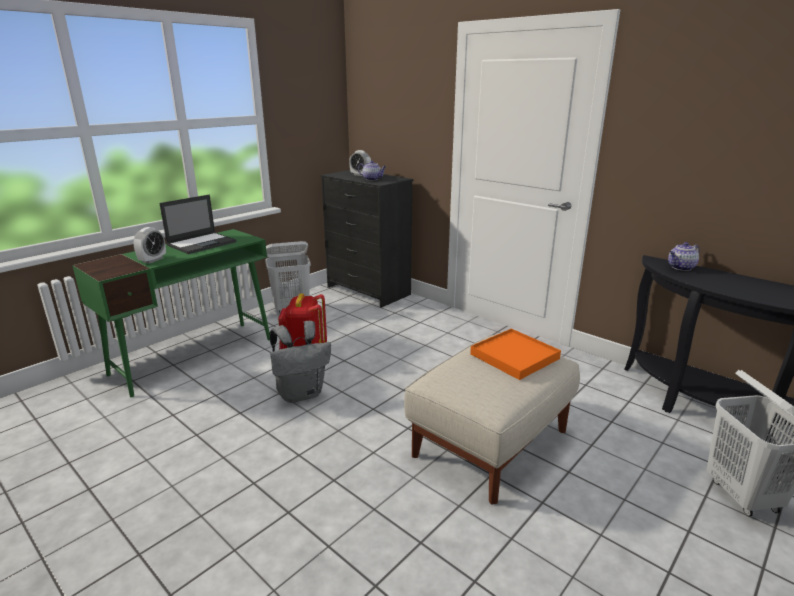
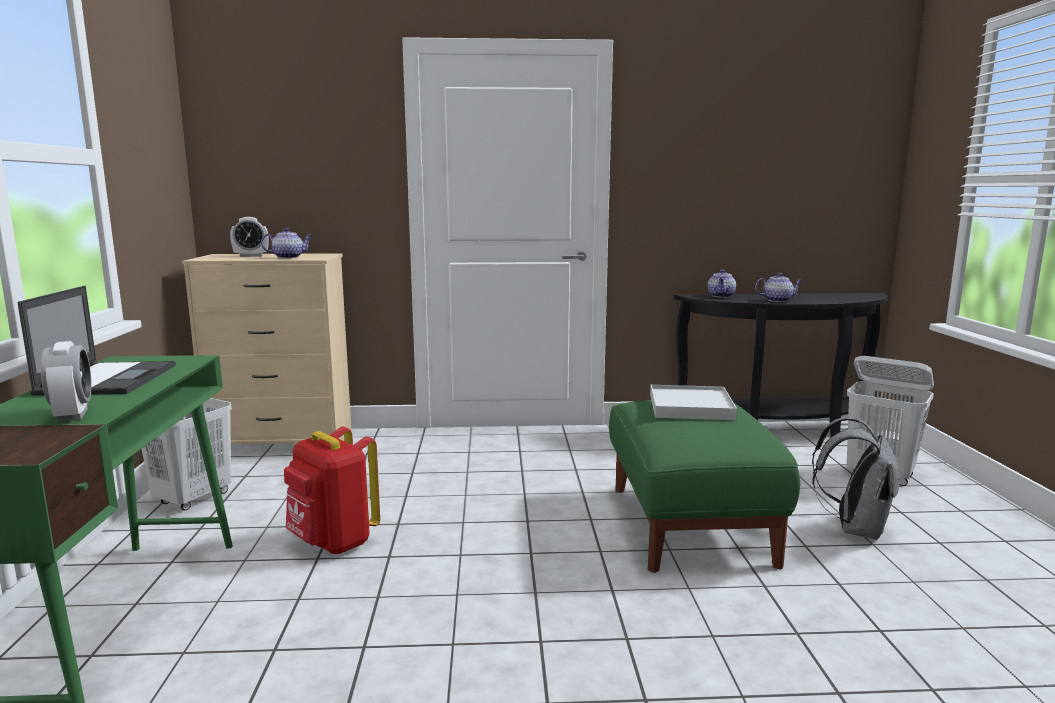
camera: 45 degrees left, 10 degrees down
grey backpack [270,321,331,403] -> grey backpack moved to [812,417,899,540]
black dresser [321,170,413,308] -> beige dresser [182,253,351,445]
beige ottoman [404,335,580,504] -> green ottoman [609,400,800,573]
orange tray [470,329,561,380] -> white tray [650,385,737,420]
none -> teapot [755,273,803,302]

